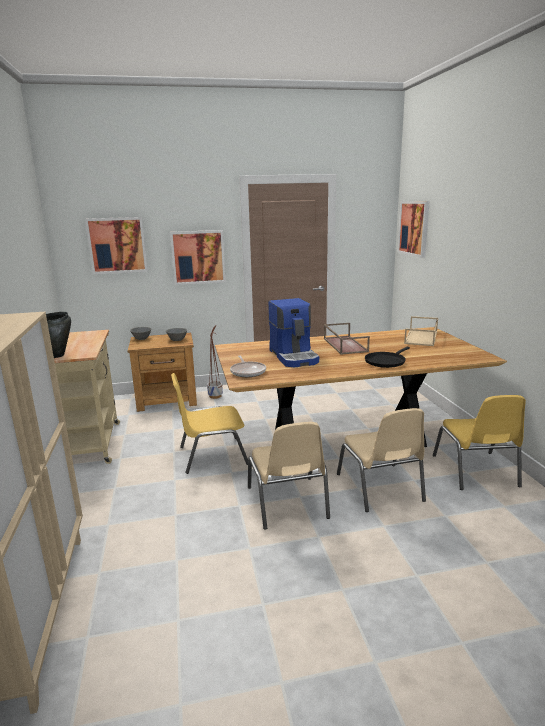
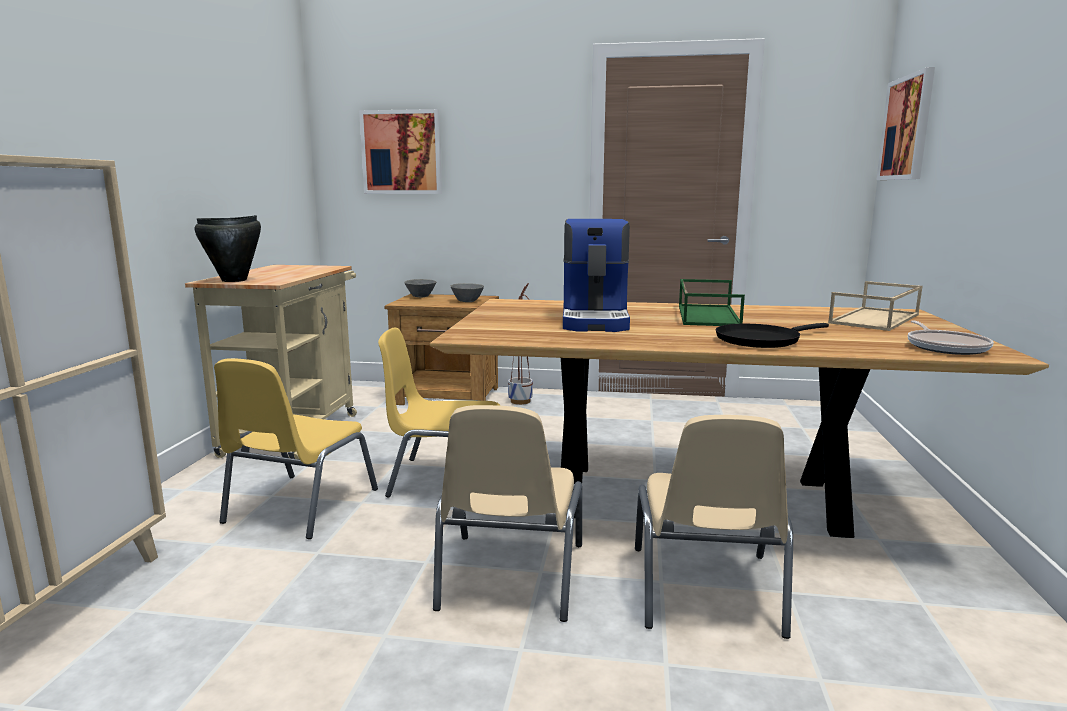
camera: 20 degrees right, 5 degrees down
picture [170,230,226,285] -> none
frying pan [230,356,266,377] -> frying pan moved to [908,321,994,355]
brown tray [324,323,370,355] -> green tray [679,279,745,326]
yellow chair [433,395,526,490] -> yellow chair moved to [214,358,378,539]

